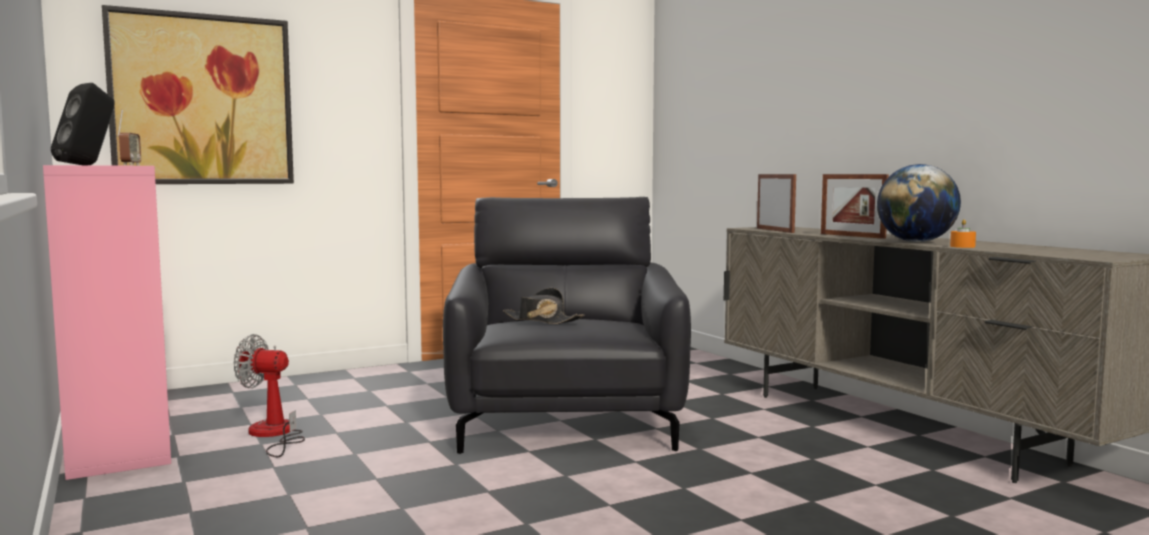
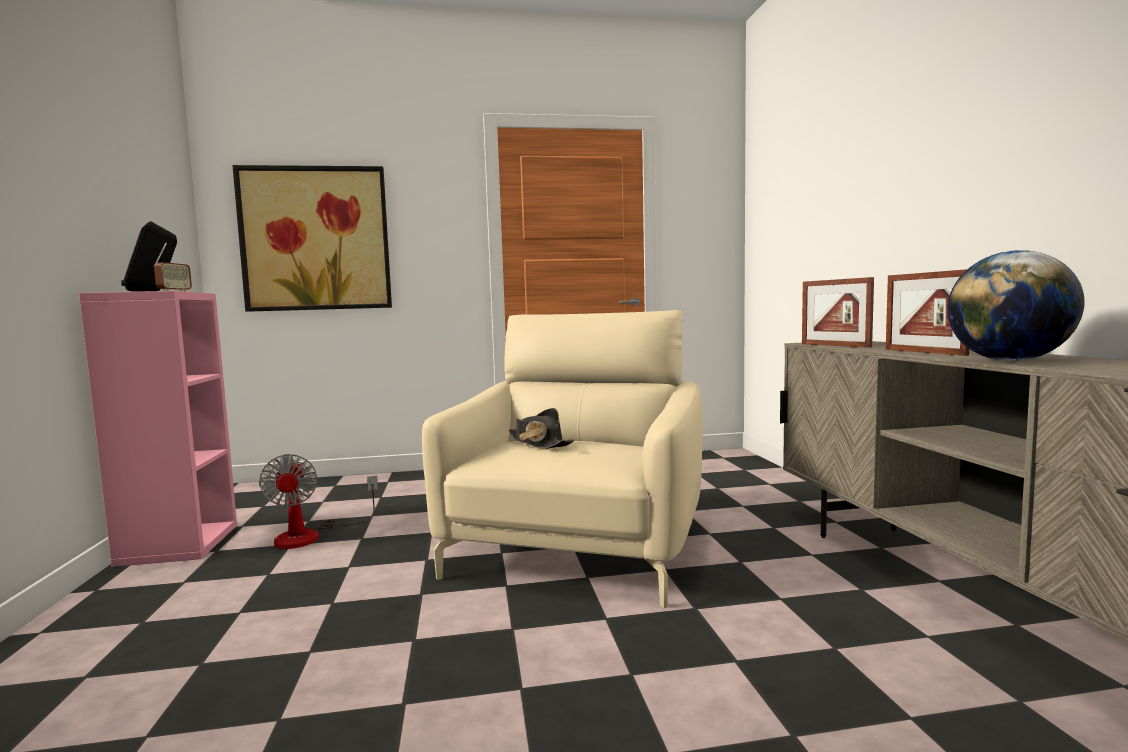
camera: 20 degrees right, 0 degrees up
fan [234,334,305,457] -> fan turned 135 degrees counterclockwise [259,454,378,549]
black armchair [443,197,691,454] -> beige armchair [422,310,703,608]
picture frame [757,174,796,233] -> picture frame turned 150 degrees clockwise [802,277,874,348]
orange candle [950,219,976,248] -> none

